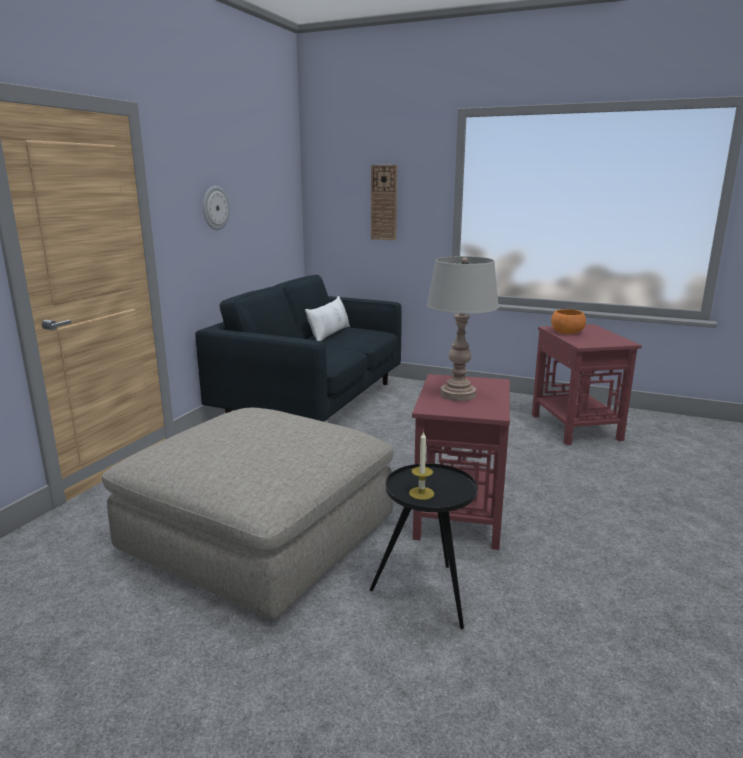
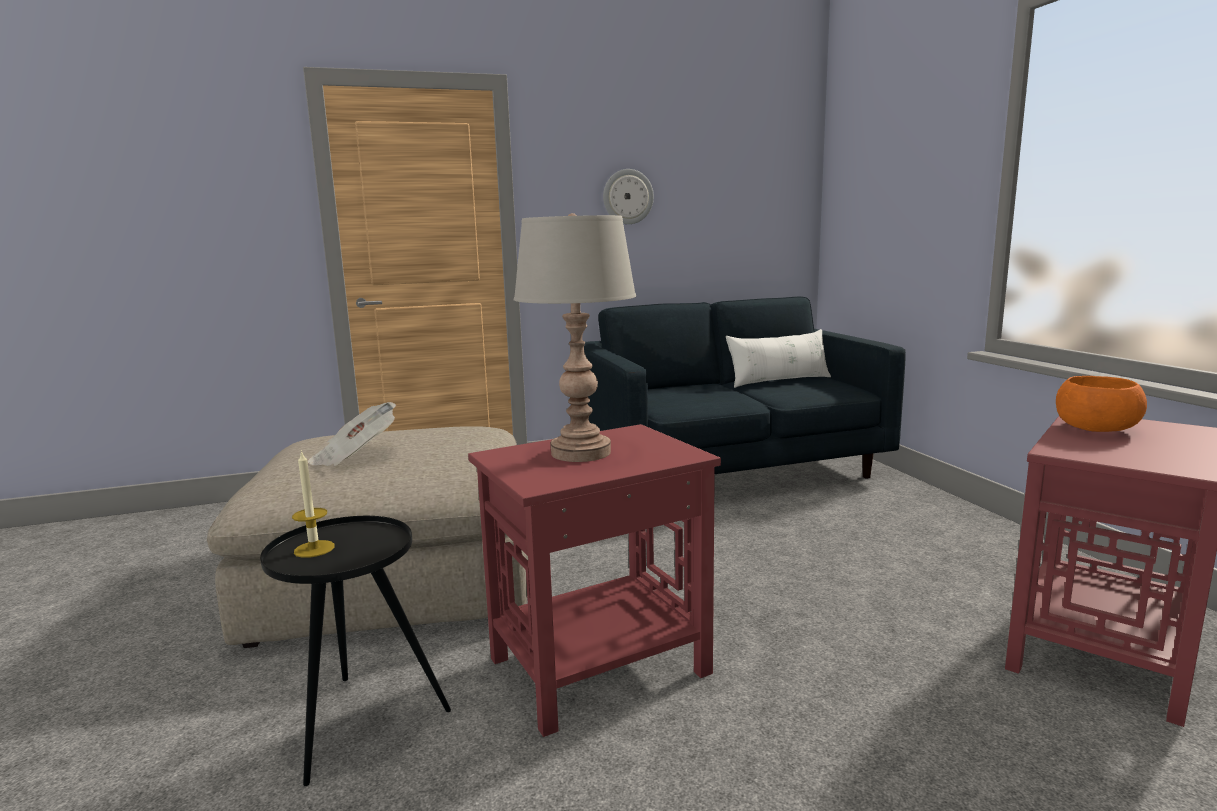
camera: 50 degrees right, 5 degrees down
wall clock [371,165,397,240] -> none
none -> newspaper [308,402,396,466]

